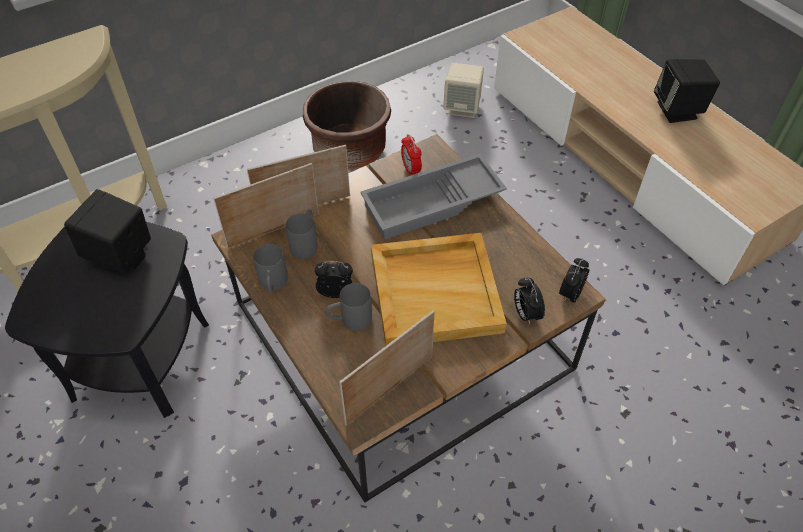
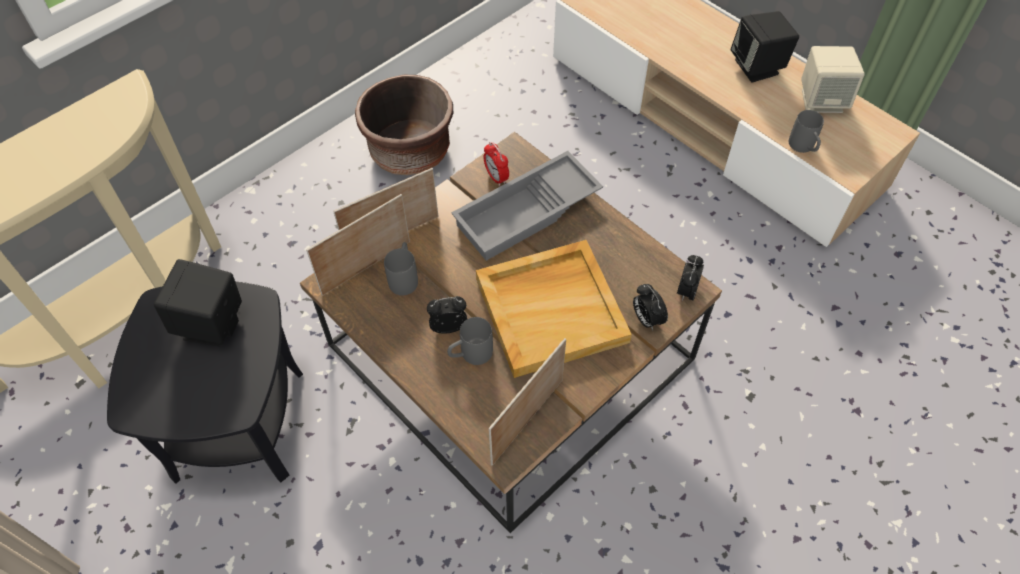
camera: 10 degrees left, 5 degrees up
grey mug [253,244,288,292] -> grey mug moved to [789,110,824,153]
beige speaker [443,63,484,118] -> beige speaker moved to [801,46,865,113]

